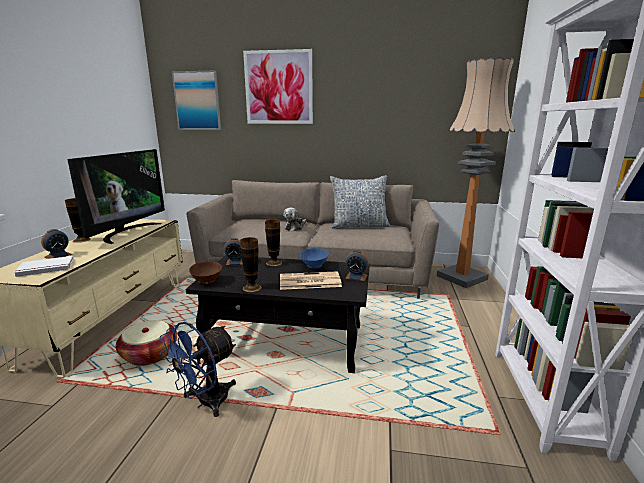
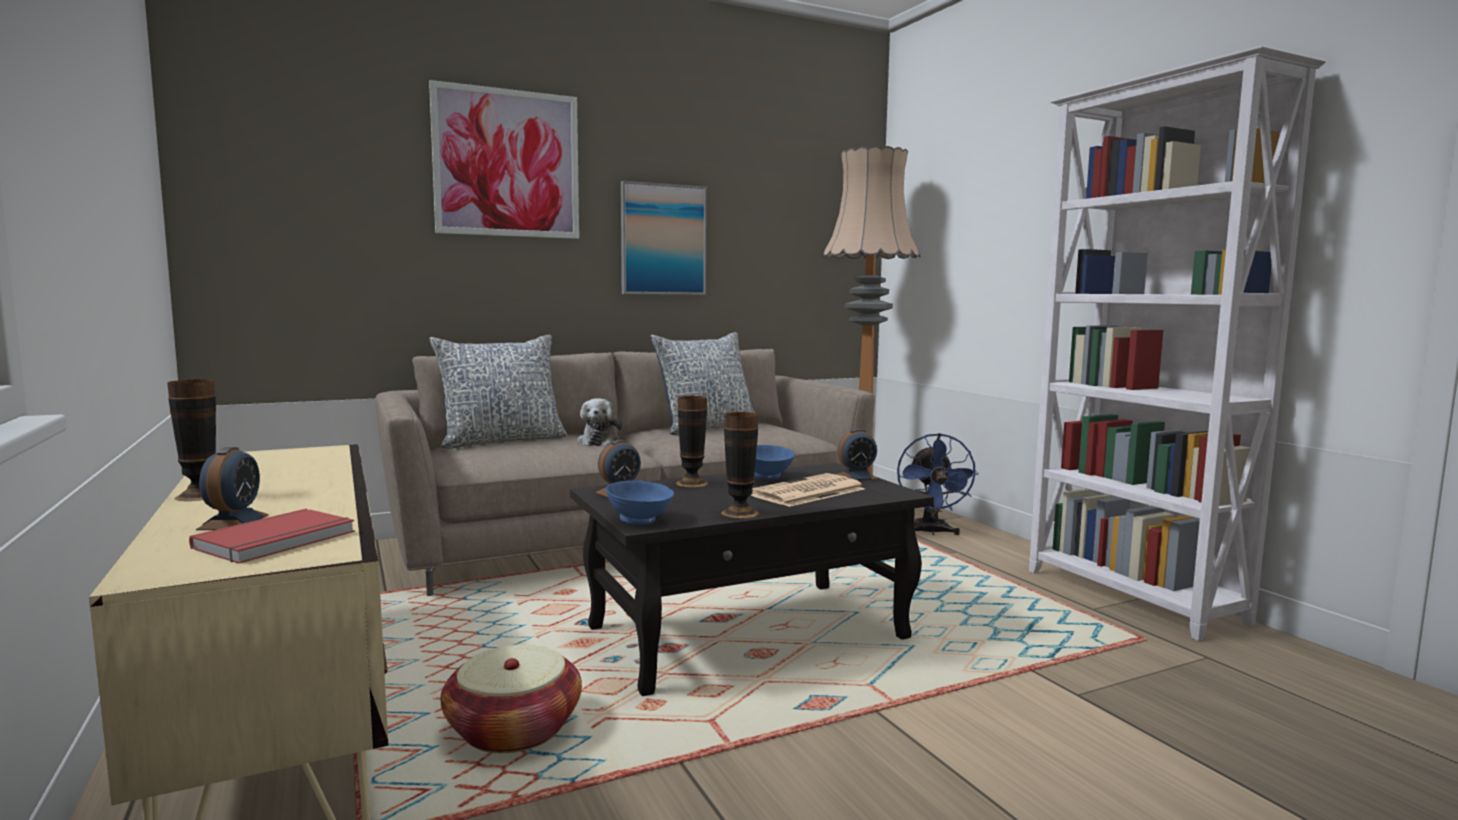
camera: 35 degrees left, 10 degrees down
white book [14,256,74,277] -> red book [189,509,355,563]
television [67,149,165,244] -> none
blue fan [159,322,236,417] -> blue fan moved to [897,433,979,535]
picture [172,71,221,130] -> picture moved to [621,181,707,295]
brown bowl [189,261,222,285] -> blue bowl [606,480,674,525]
none -> pillow [429,335,567,448]

